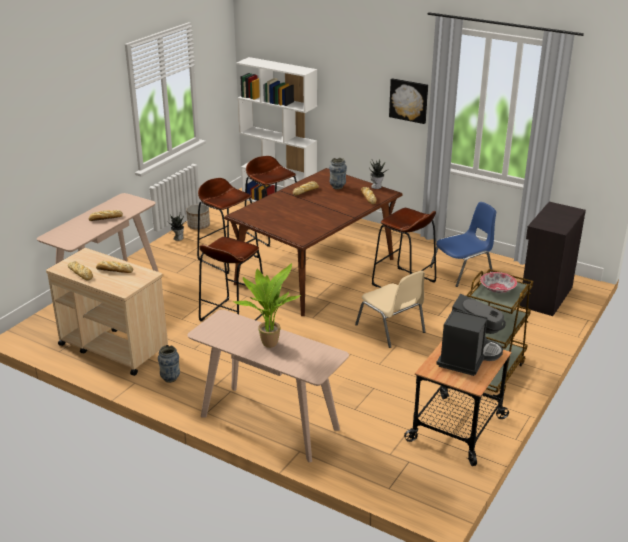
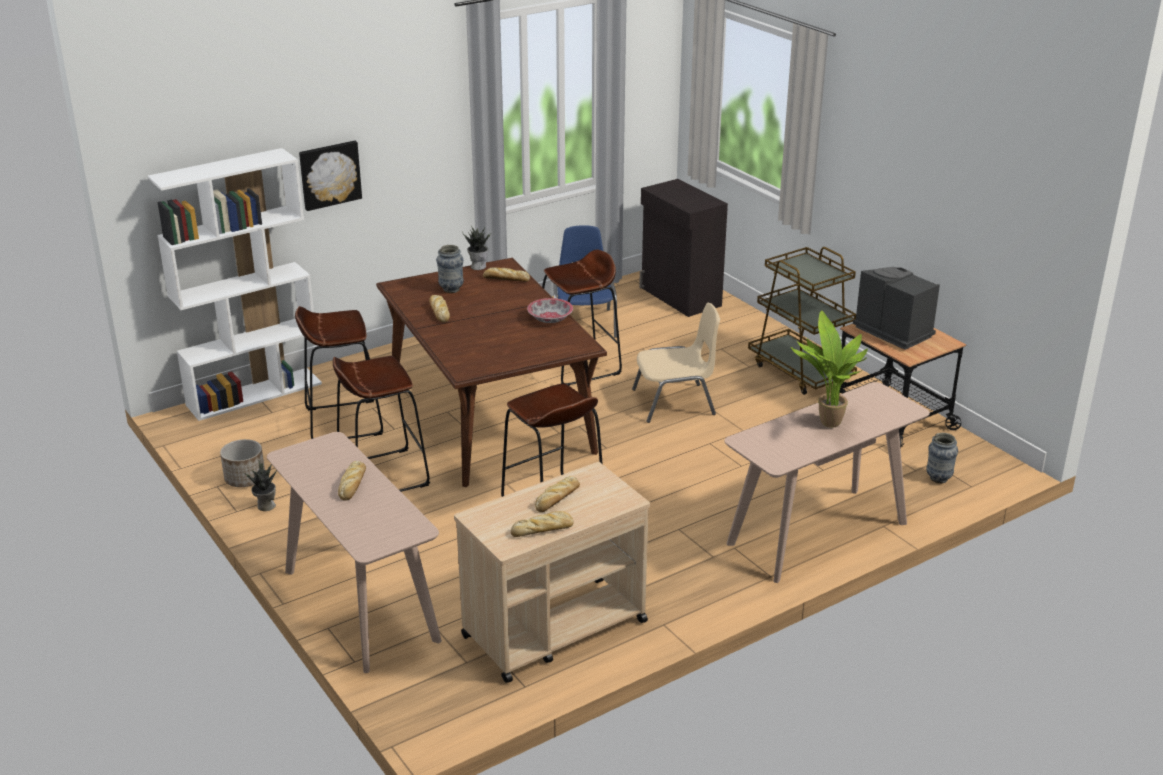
camera: 65 degrees left, 0 degrees up
vase [158,345,180,383] -> vase moved to [926,433,958,483]
picture [389,78,428,124] -> picture moved to [299,141,362,211]
bowl [480,272,517,293] -> bowl moved to [527,298,573,323]

